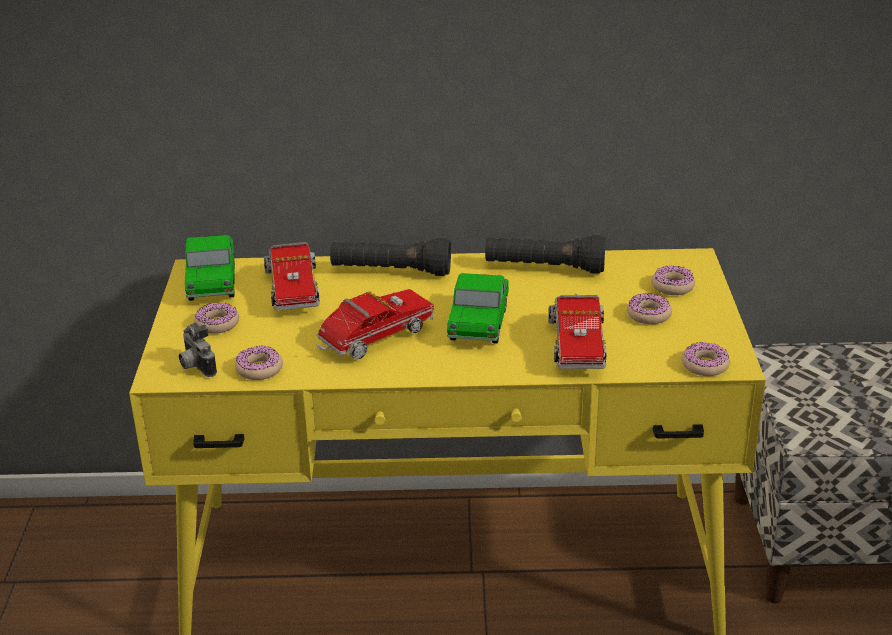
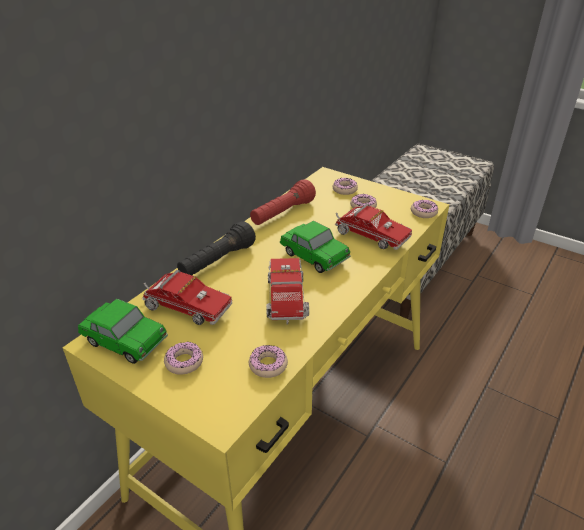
camera: 55 degrees left, 5 degrees up
camera [179,323,217,377] -> none
black flashlight [485,235,606,274] -> red flashlight [250,179,316,225]

